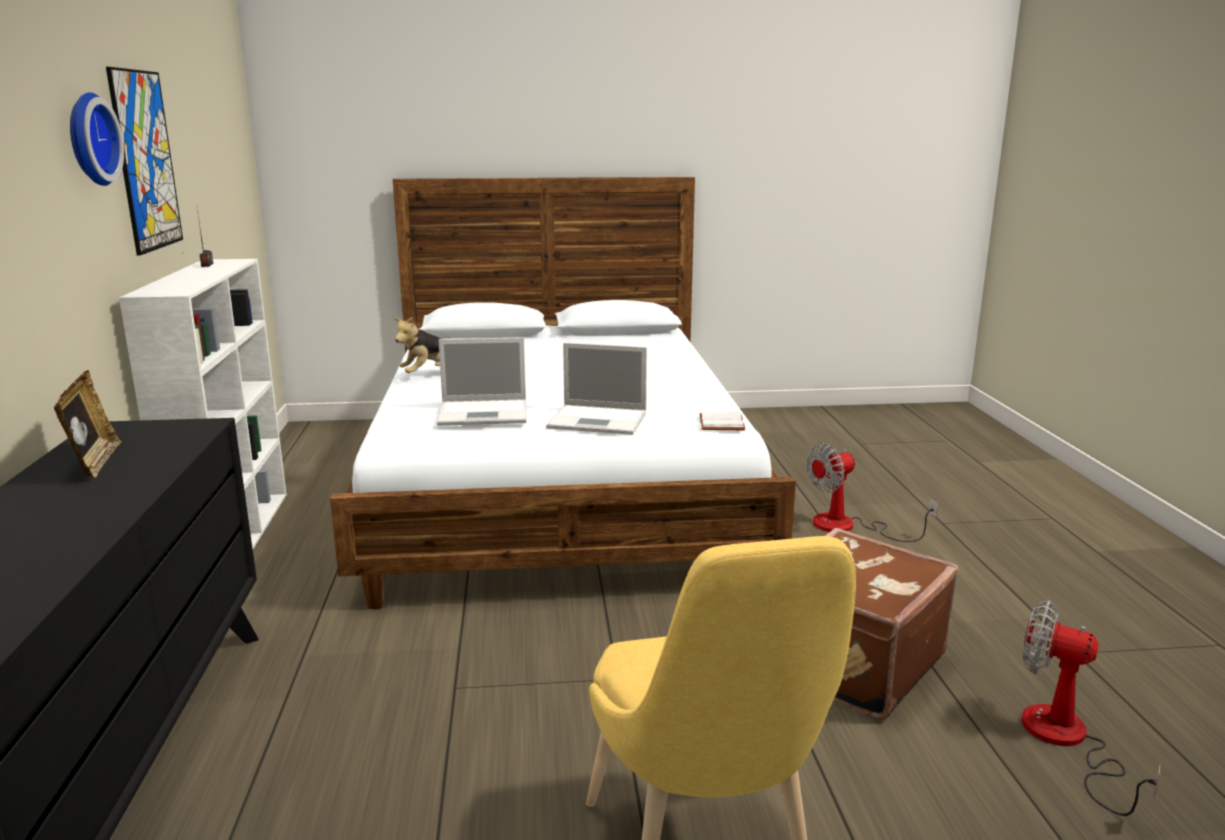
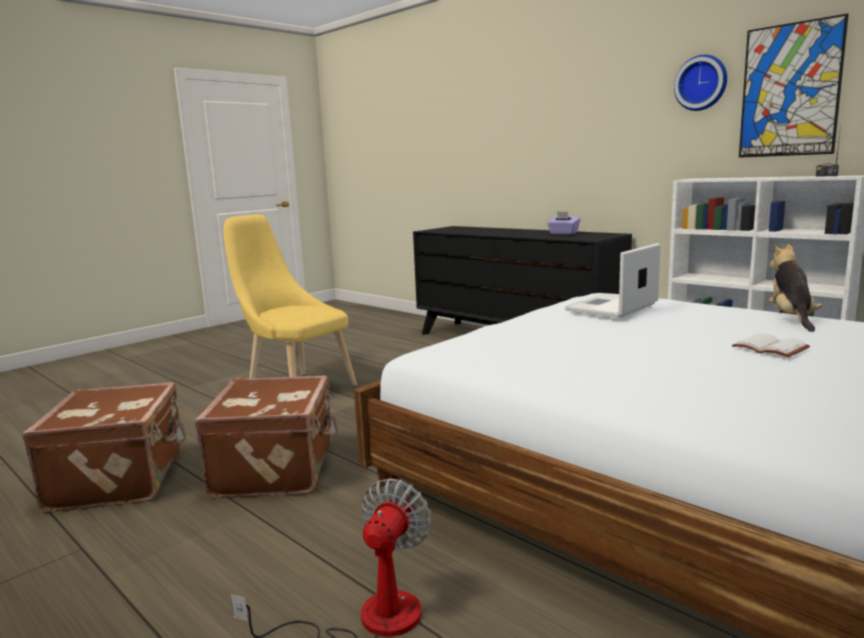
camera: 140 degrees right, 5 degrees down
picture frame [54,370,122,478] -> purple tissue box [547,211,580,235]
laptop [546,343,647,435] -> none
white book [699,411,745,430] -> white book moved to [732,333,810,357]
fan [1021,600,1161,816] -> brown suitcase [22,382,186,512]

